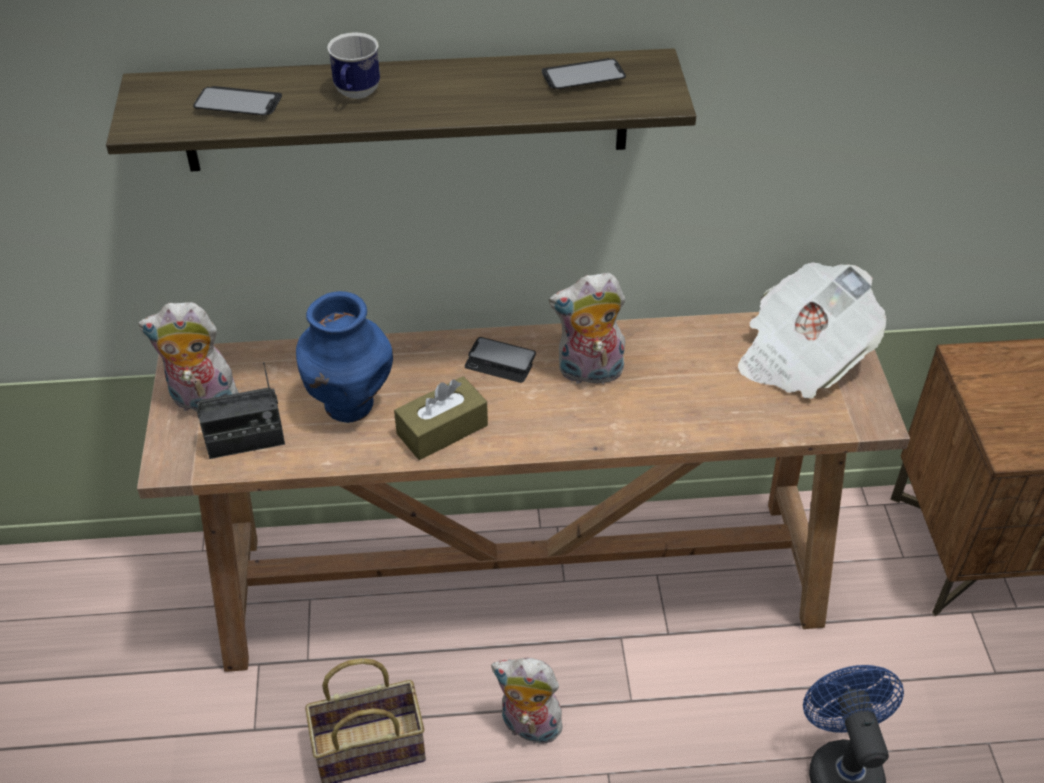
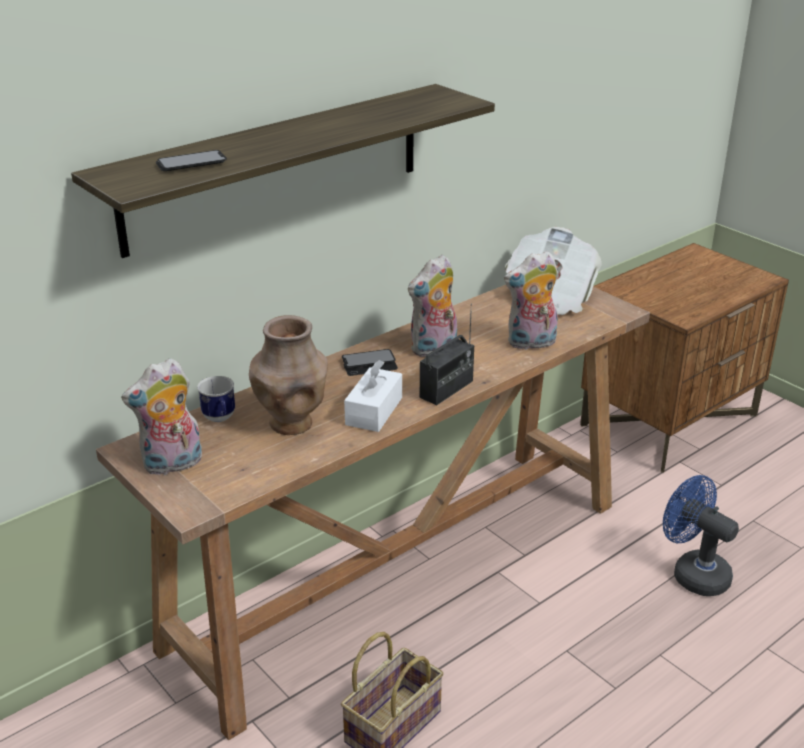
camera: 35 degrees left, 15 degrees down
radio [197,362,285,459] -> radio moved to [420,304,474,405]
blue vase [296,291,393,423] -> brown vase [249,315,328,435]
mug [327,32,380,99] -> mug moved to [197,376,235,422]
brown tissue box [394,376,488,460] -> white tissue box [344,360,402,432]
plush toy [491,658,569,748] -> plush toy moved to [504,251,558,350]
phone [542,58,626,89] -> none

